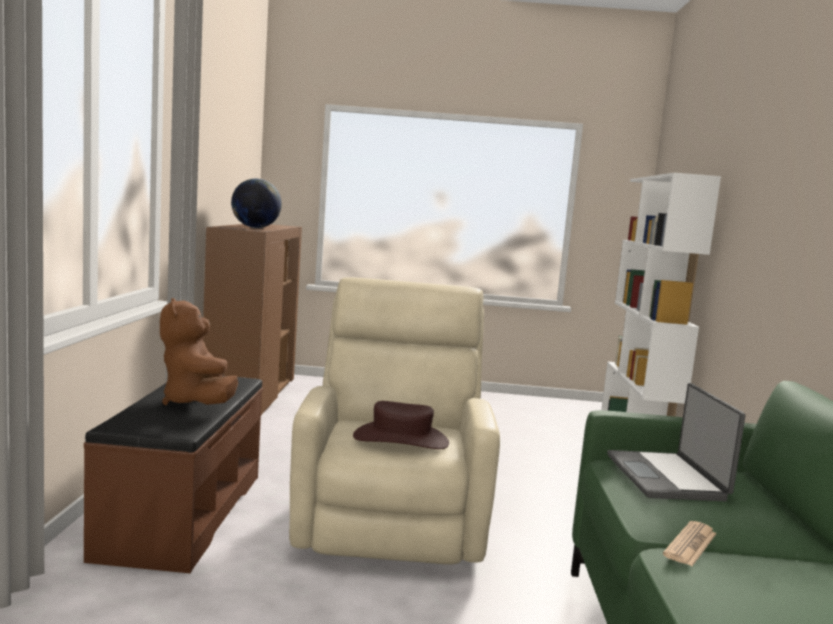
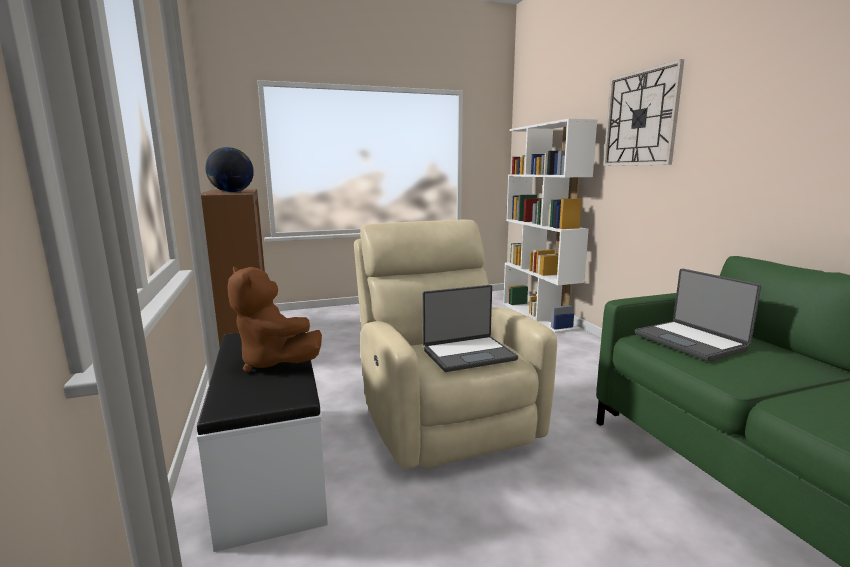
camera: 20 degrees left, 5 degrees up
brown bench [84,377,263,573] -> white bench [196,332,328,552]
brown hat [353,401,449,449] -> laptop [422,285,518,372]
newspaper [663,521,717,566] -> none
none -> wall clock [603,59,684,166]

